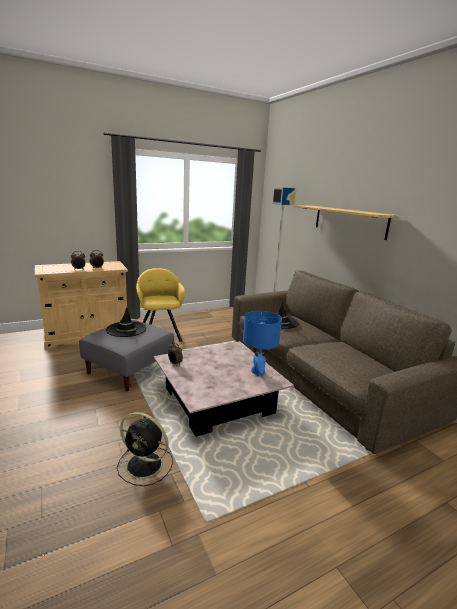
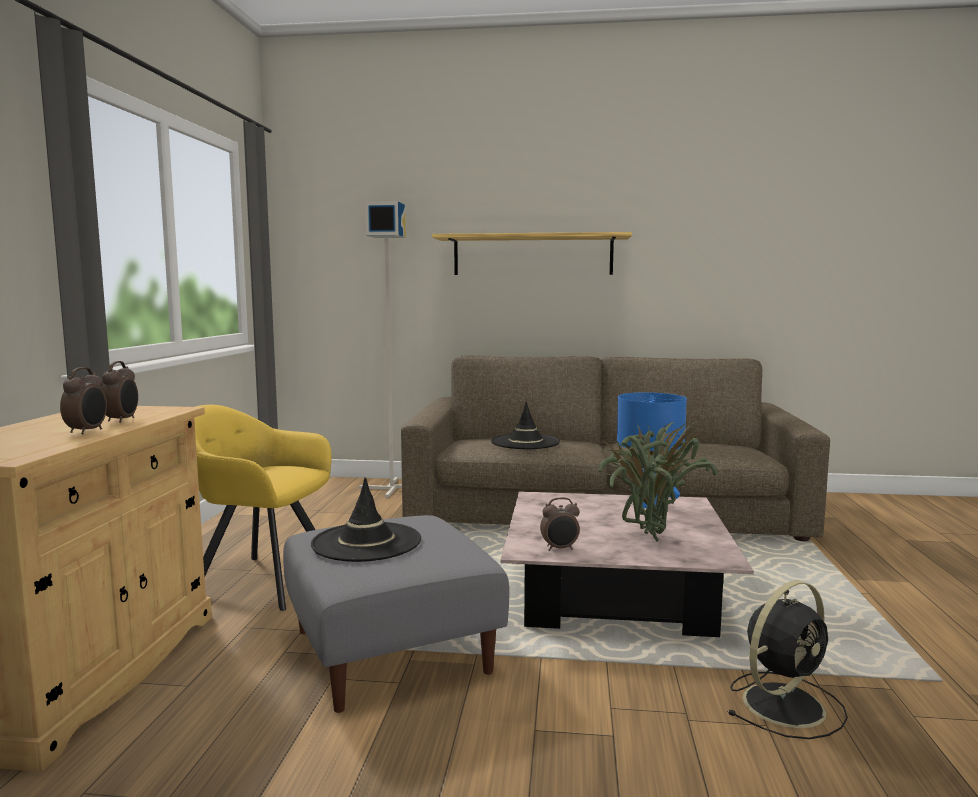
camera: 55 degrees left, 10 degrees down
none -> potted plant [599,421,718,542]

